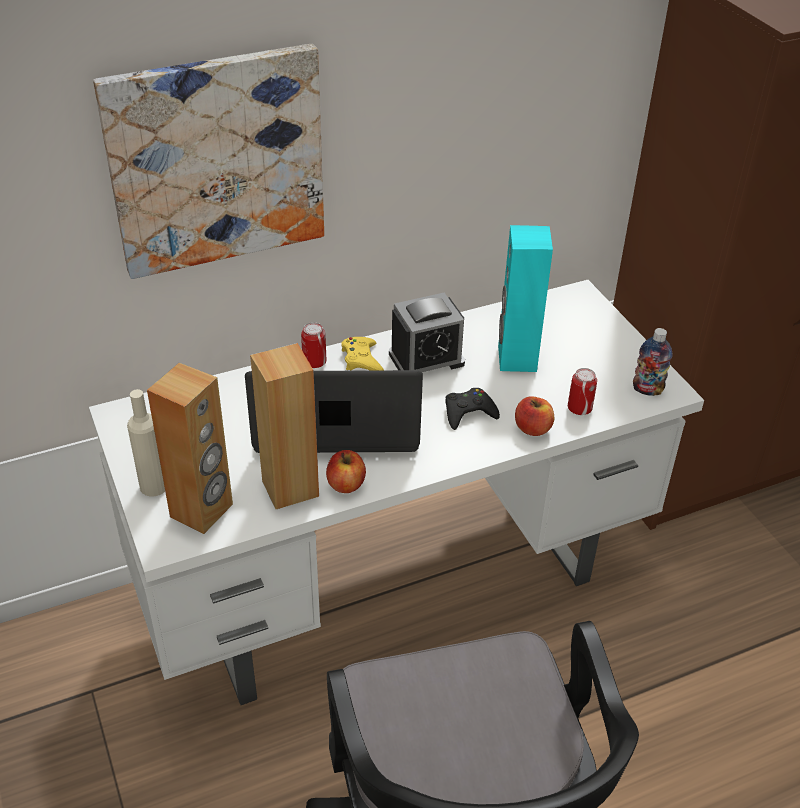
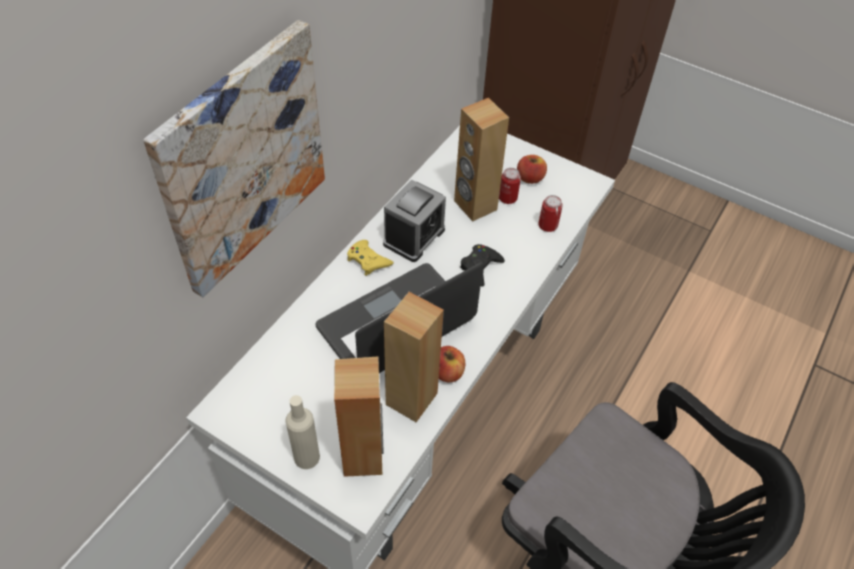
camera: 35 degrees left, 10 degrees up
can [301,322,326,368] -> can moved to [499,168,521,204]
turquoise speaker [498,225,553,372] -> brown speaker [454,98,509,222]
apple [515,396,554,436] -> apple moved to [517,155,547,184]
bottle [633,328,672,396] -> none

